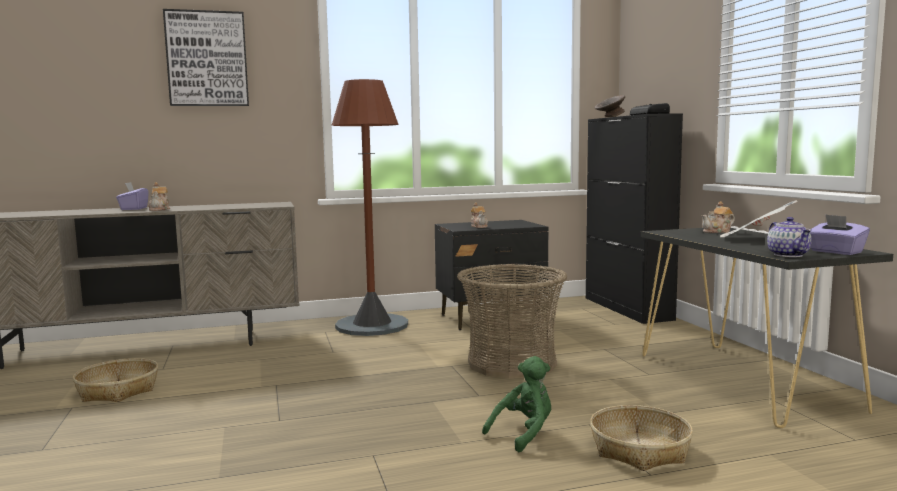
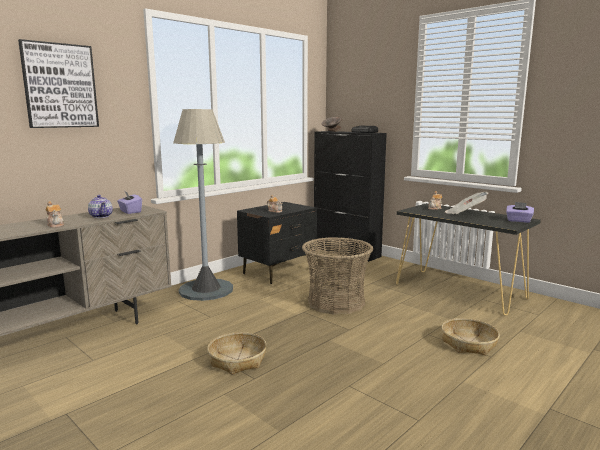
camera: 30 degrees left, 5 degrees up
basket [73,358,158,402] -> basket moved to [207,332,267,374]
purple tissue box [116,182,149,210] -> purple tissue box moved to [117,191,142,214]
brown floor lamp [332,79,408,336] -> grey floor lamp [173,109,233,301]
green plush toy [482,356,551,452] -> none
teapot [767,217,812,257] -> teapot moved to [88,195,113,218]

